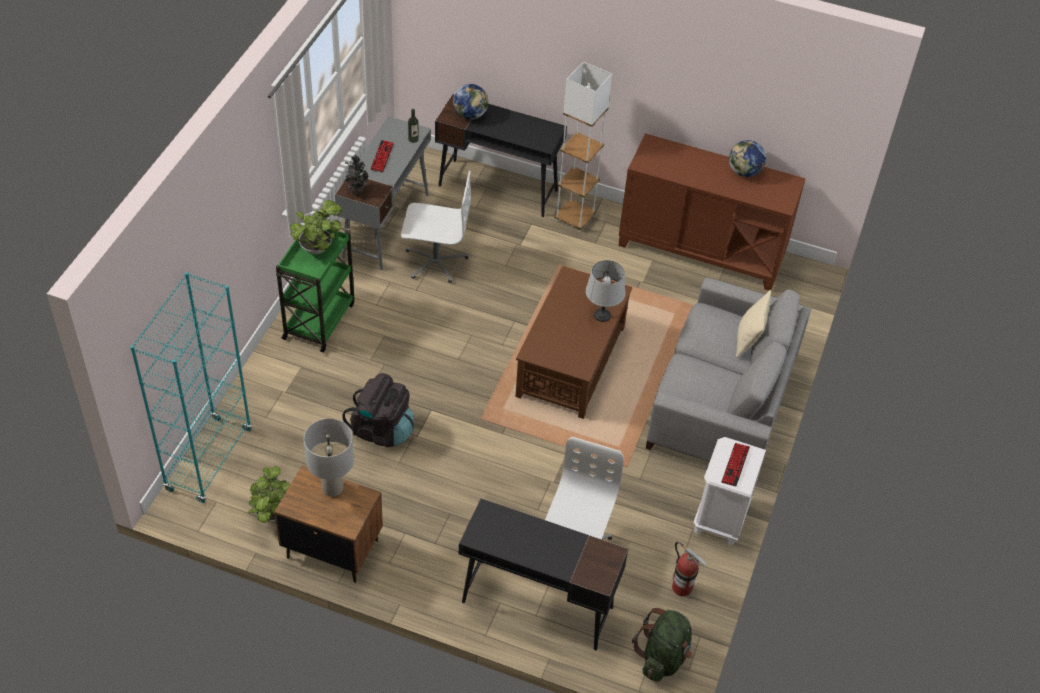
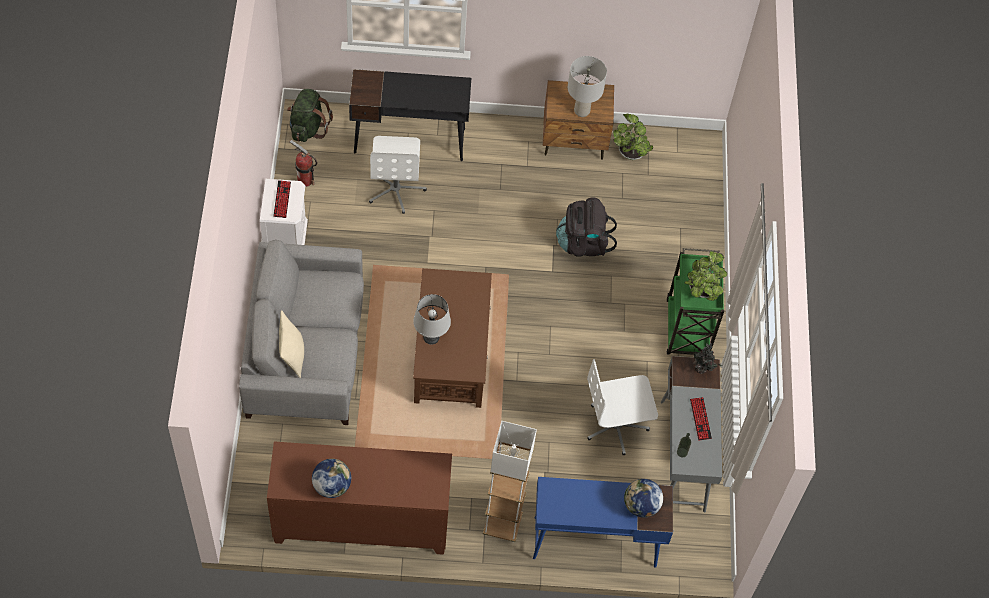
camera: 160 degrees right, 10 degrees up
turquoise bookcase [130,272,252,503] -> none
black desk [435,94,567,217] -> blue desk [533,477,673,568]

